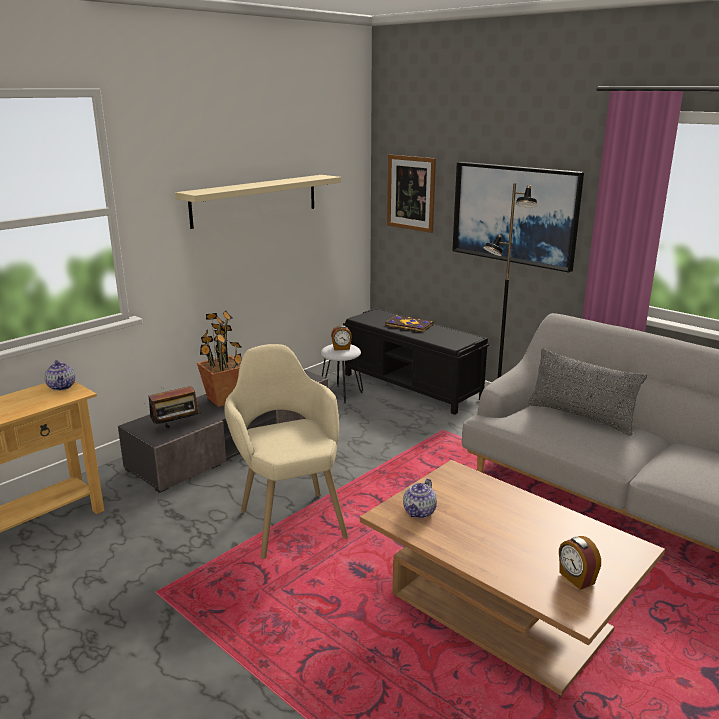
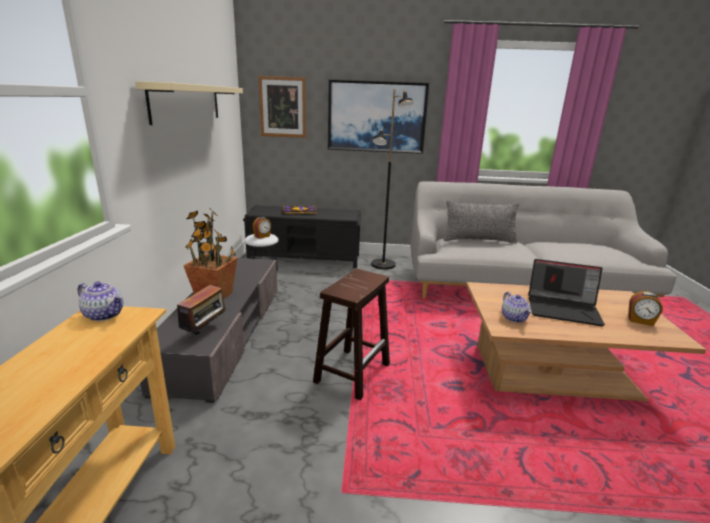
camera: 40 degrees left, 0 degrees up
beige armchair [224,344,348,559] -> brown stool [313,269,390,400]
none -> laptop [528,259,605,326]

